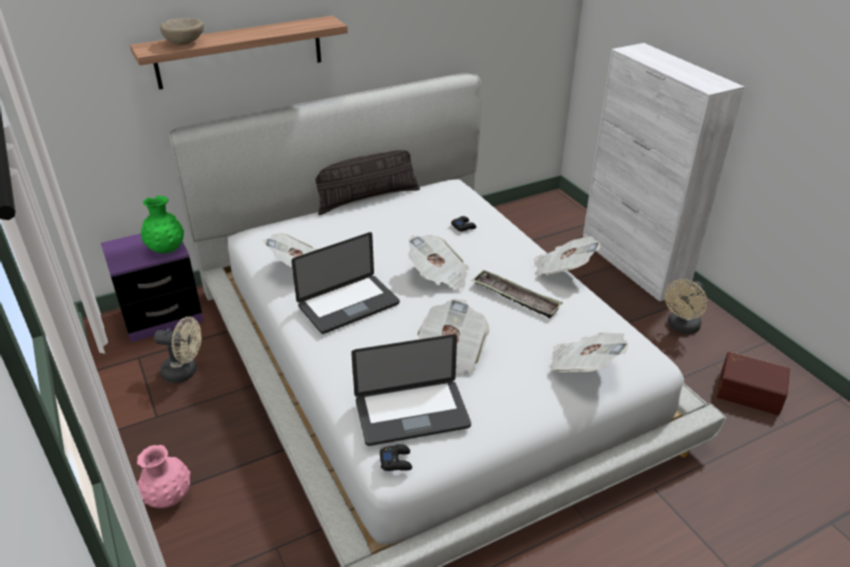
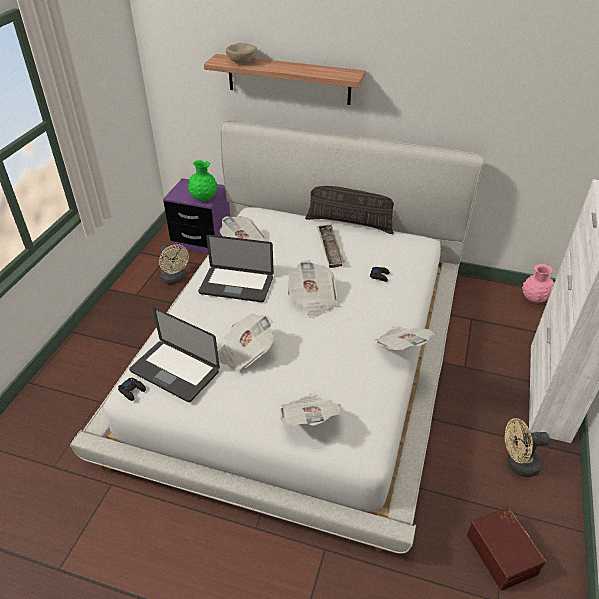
camera: 45 degrees right, 5 degrees up
pink vase [137,445,191,508] -> pink vase moved to [522,264,554,303]
tray [472,269,563,319] -> tray moved to [317,224,345,268]

